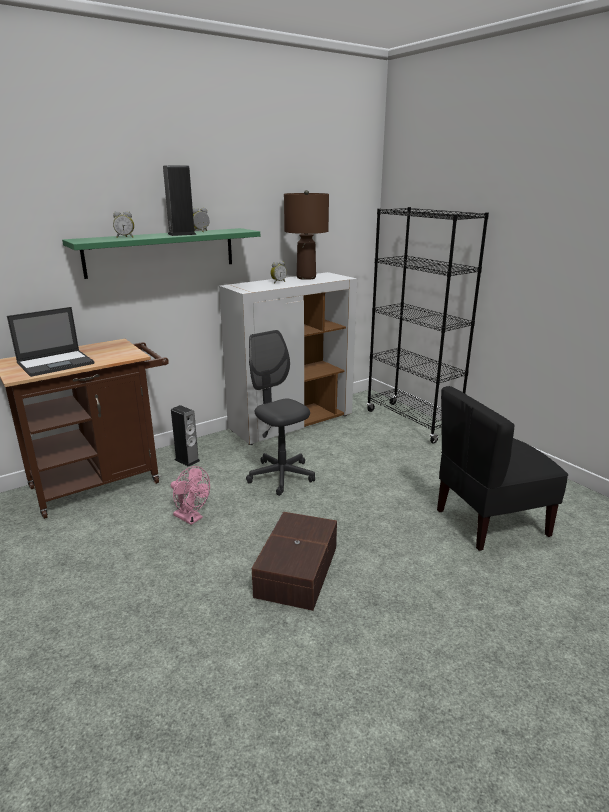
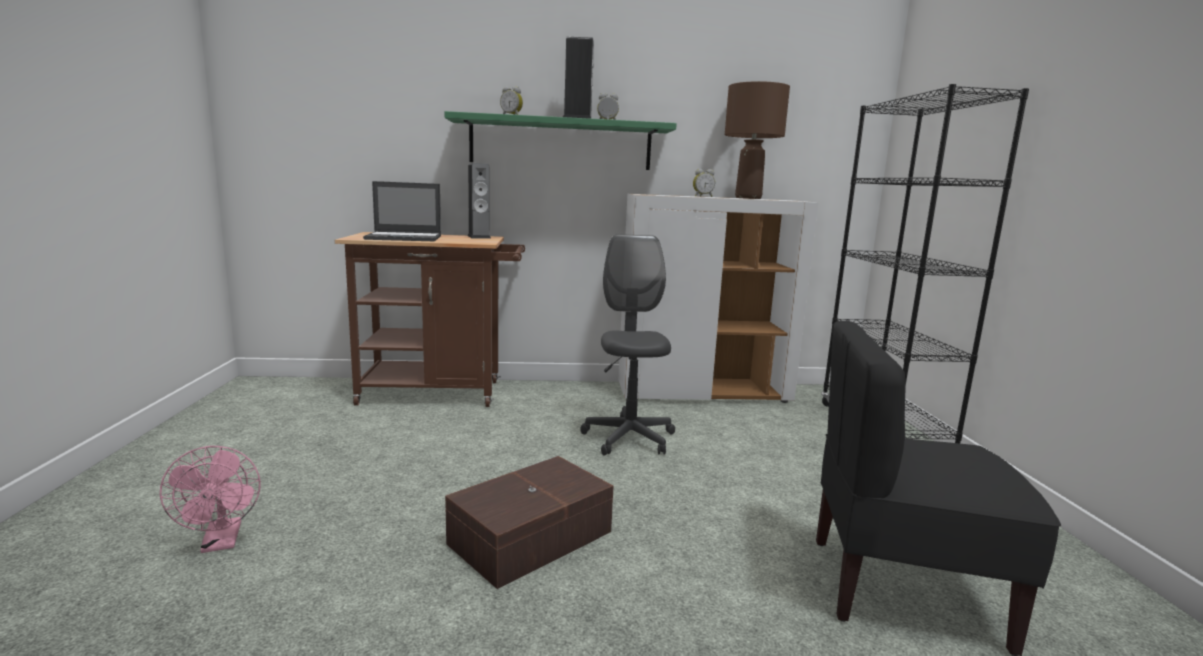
camera: 30 degrees right, 10 degrees down
speaker [171,405,200,467] -> speaker moved to [468,163,491,239]
pink fan [171,466,210,525] -> pink fan moved to [160,446,261,553]

